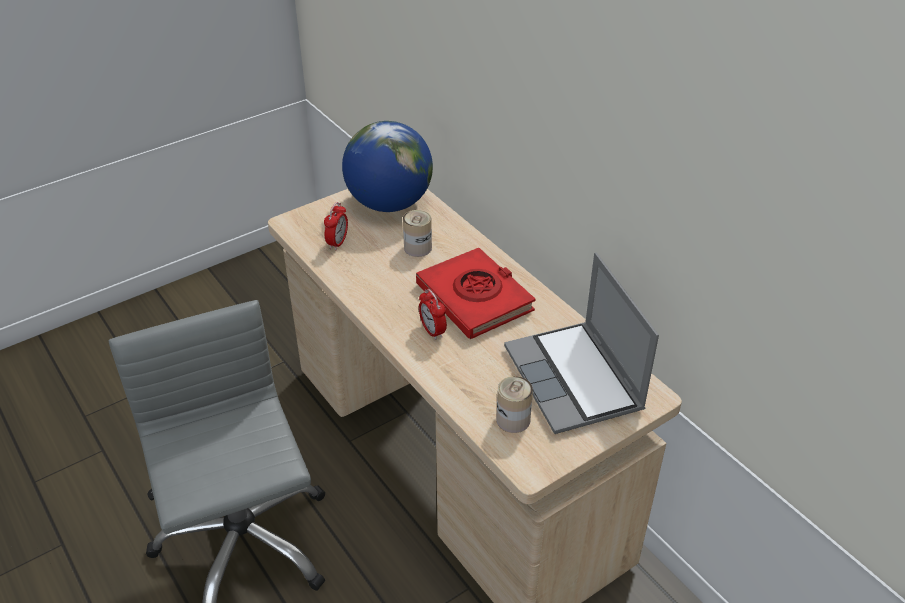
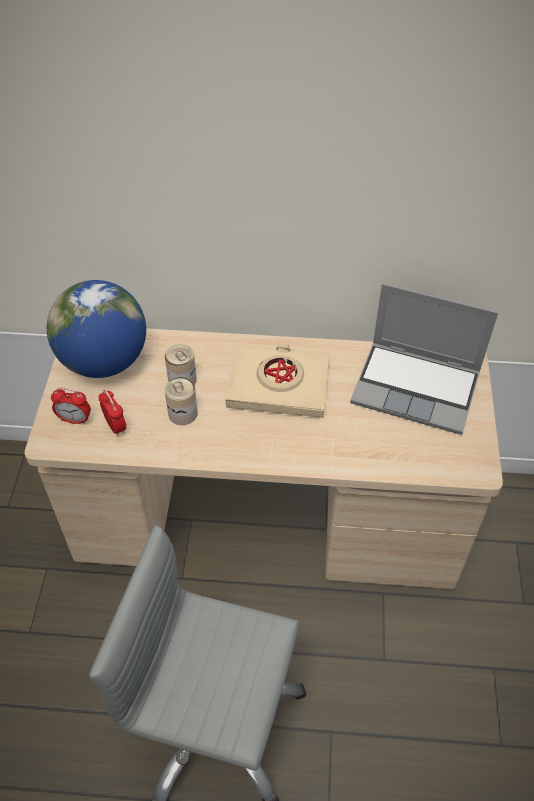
camera: 50 degrees left, 10 degrees up
red book [416,248,536,339] -> beige book [226,344,330,418]
alarm clock [419,289,447,340] -> alarm clock moved to [51,388,91,424]
can [496,376,533,433] -> can moved to [164,377,198,425]

